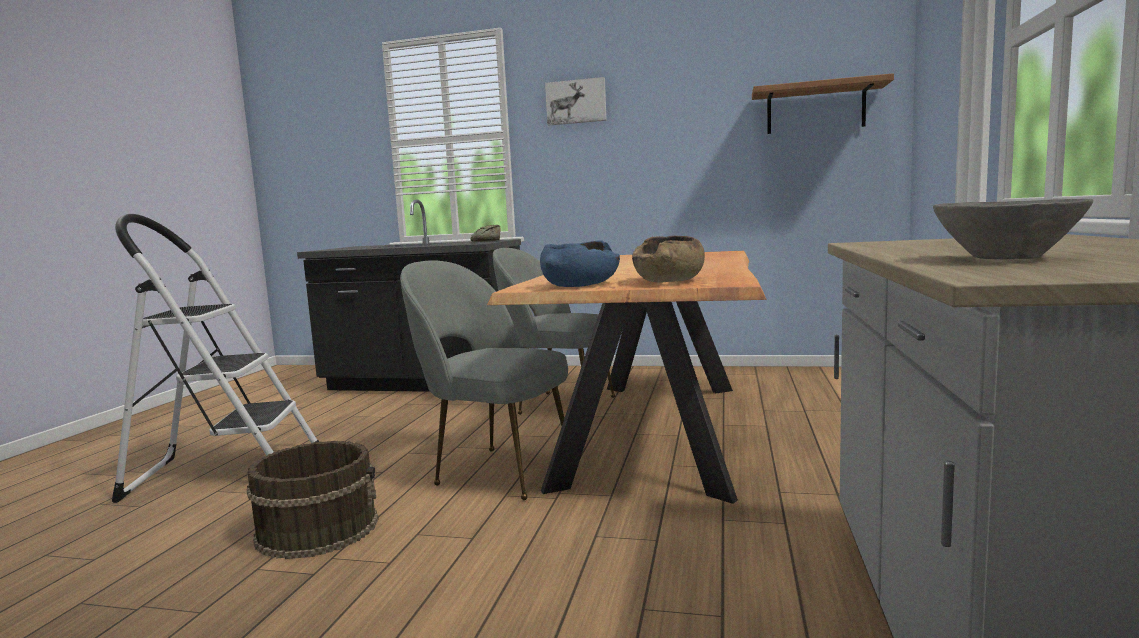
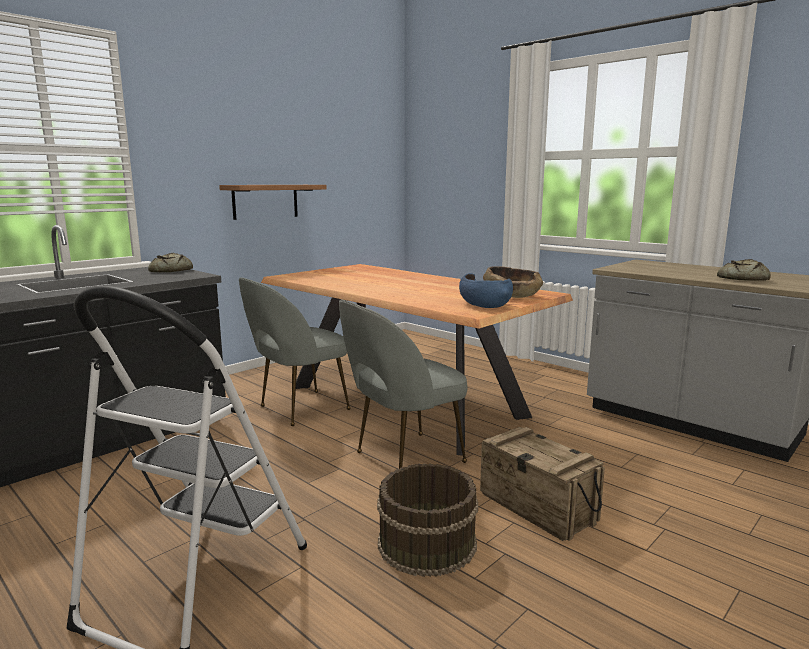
camera: 60 degrees left, 5 degrees up
picture [545,77,607,125] -> none
shelf [752,73,894,134] -> shelf moved to [219,185,327,220]
grey bowl [933,199,1093,259] -> bread [717,259,771,281]
none -> crate [480,427,605,541]

